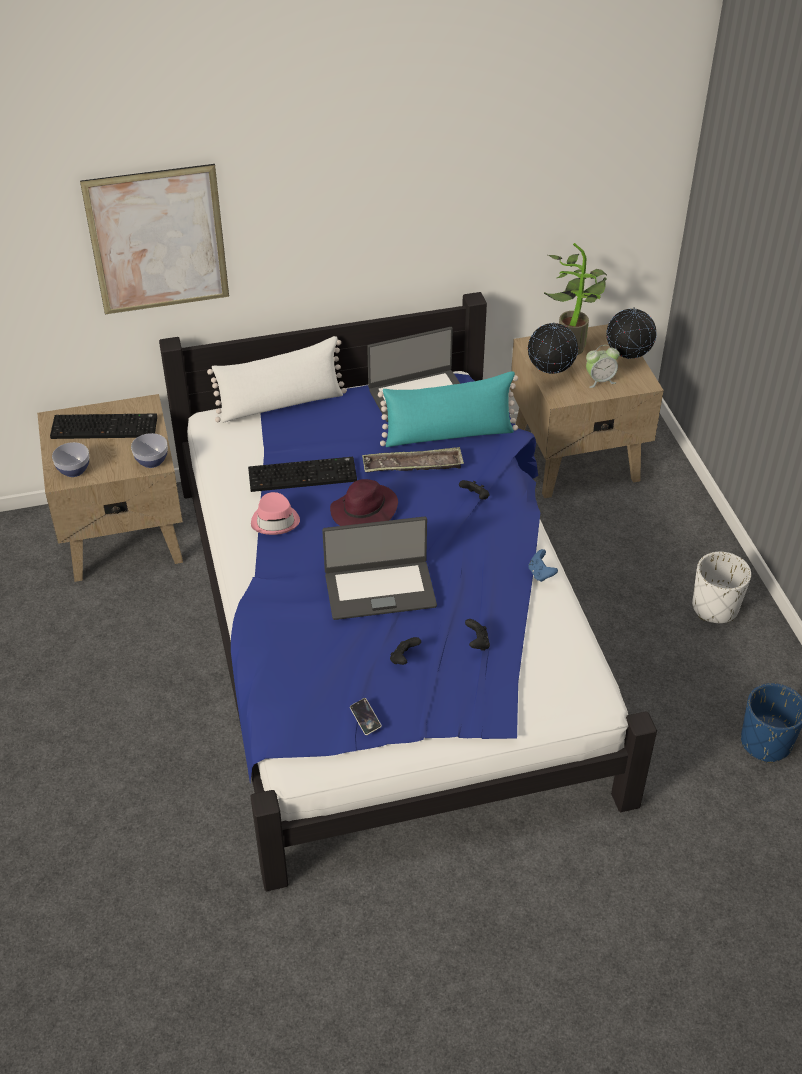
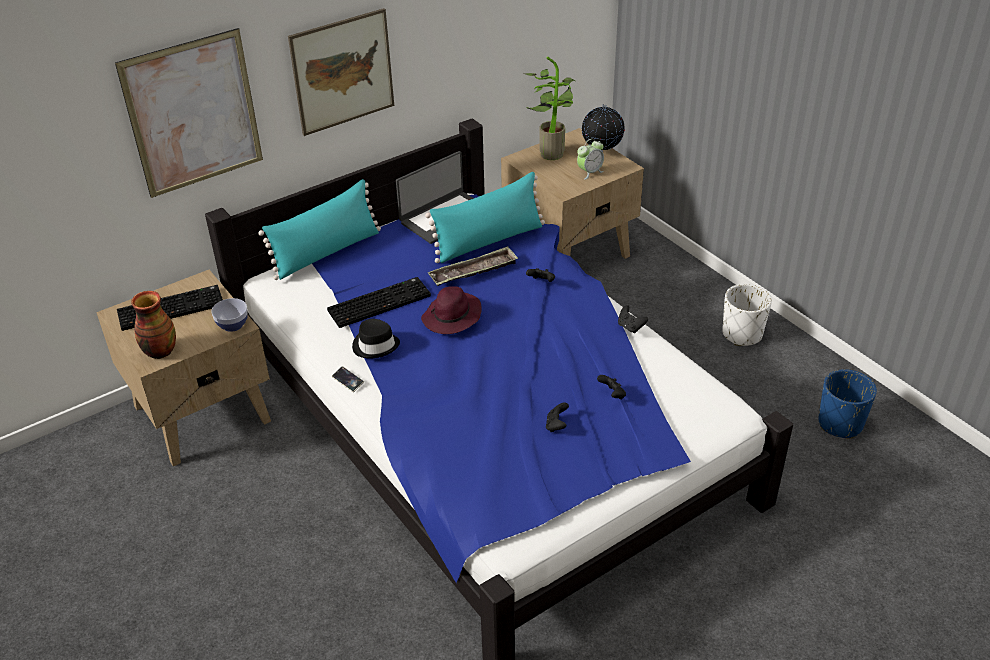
camera: 20 degrees left, 5 degrees down
bowl [52,442,89,477] -> vase [131,291,176,359]
white pillow [207,336,347,423] -> turquoise pillow [258,179,381,280]
pink hat [251,492,300,535] -> black hat [352,319,400,359]
laptop [322,516,437,620] -> none
phone [350,698,382,735] -> phone moved to [332,366,364,392]
globe [528,323,578,374] -> none
blue game controller [528,549,558,582] -> black game controller [618,305,648,333]
none -> picture [288,8,394,136]

